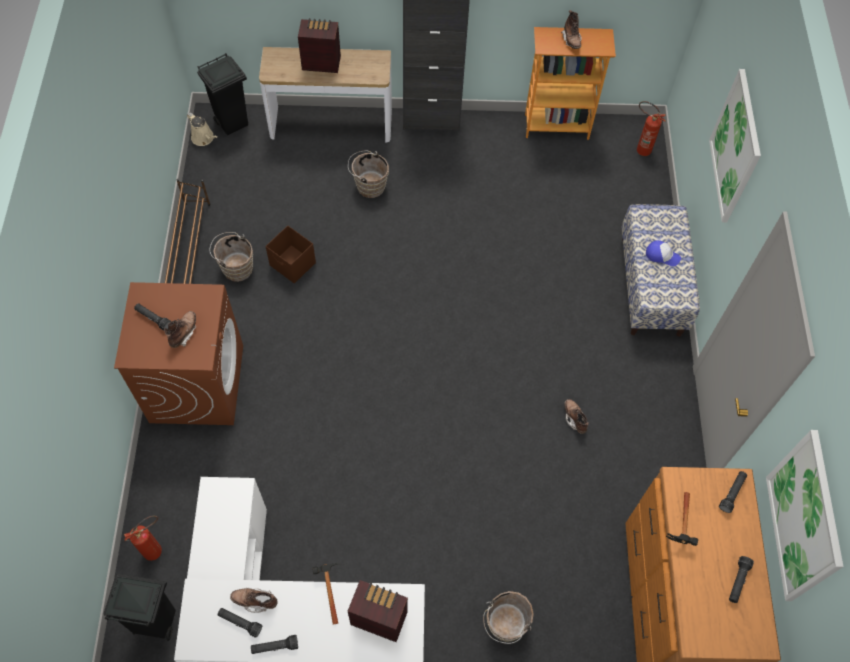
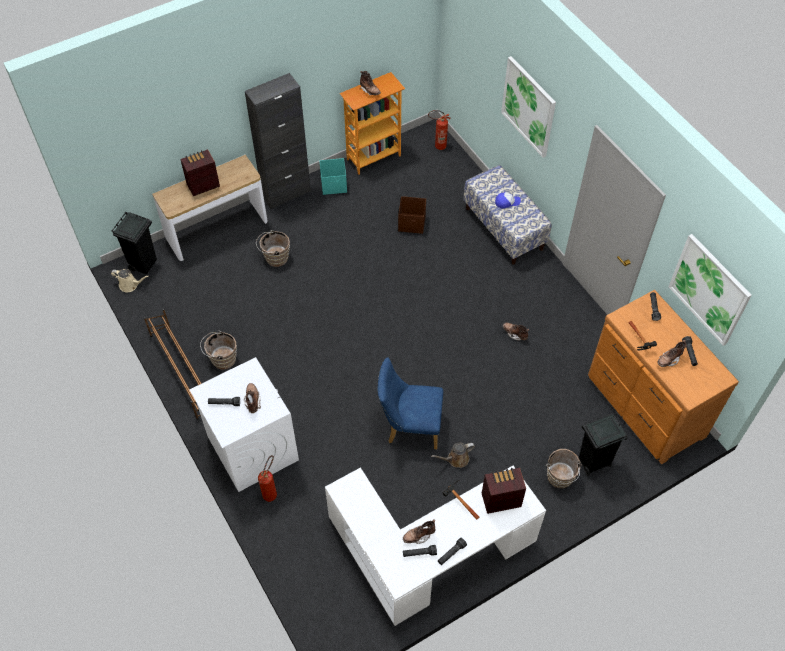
camera: 30 degrees left, 5 degrees down
black trash can [103,573,176,641] -> black trash can moved to [579,413,627,476]
brown washing machine [114,282,243,425] -> white washing machine [189,357,299,492]
fire extinguisher [124,515,162,561] -> fire extinguisher moved to [258,455,277,502]
brown storage box [265,226,316,284] -> brown storage box moved to [398,196,426,234]
none -> turquoise storage box [319,158,347,195]
none -> blue chair [377,357,443,449]
none -> brown watering can [431,443,475,468]
none -> brown boot [657,340,686,367]

